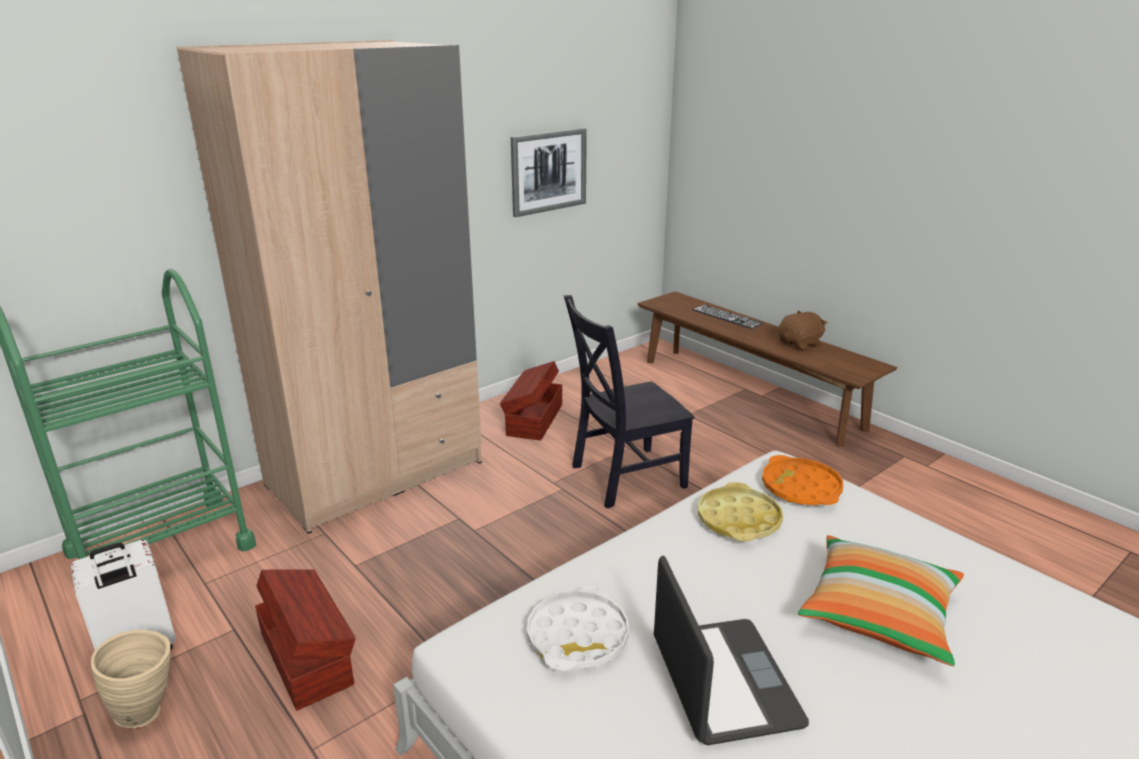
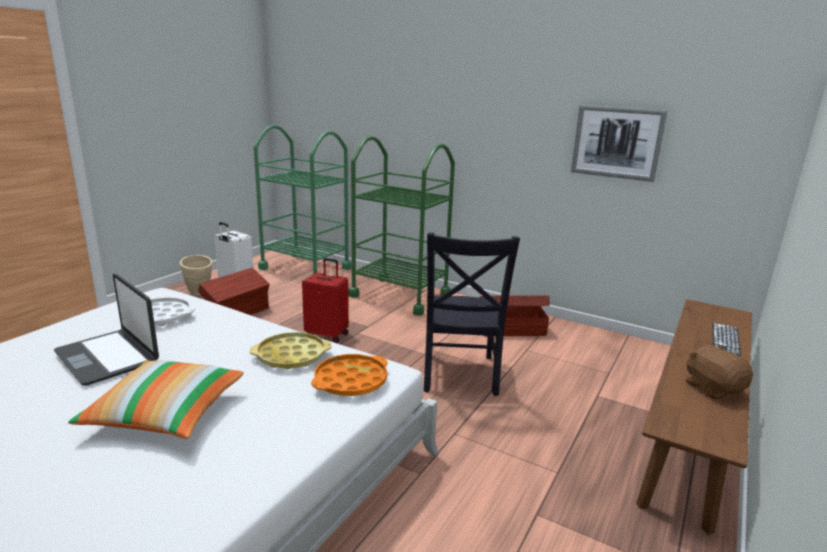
camera: 70 degrees right, 5 degrees down
beige wardrobe [177,40,482,534] -> green cart [349,136,455,316]
black chair [563,295,694,509] -> black chair turned 135 degrees counterclockwise [424,232,520,396]
laptop [654,556,809,745] -> laptop turned 75 degrees clockwise [54,274,159,386]
brown plush toy [778,311,827,351] -> brown plush toy turned 150 degrees counterclockwise [686,345,753,399]
none -> red suitcase [302,258,349,343]

